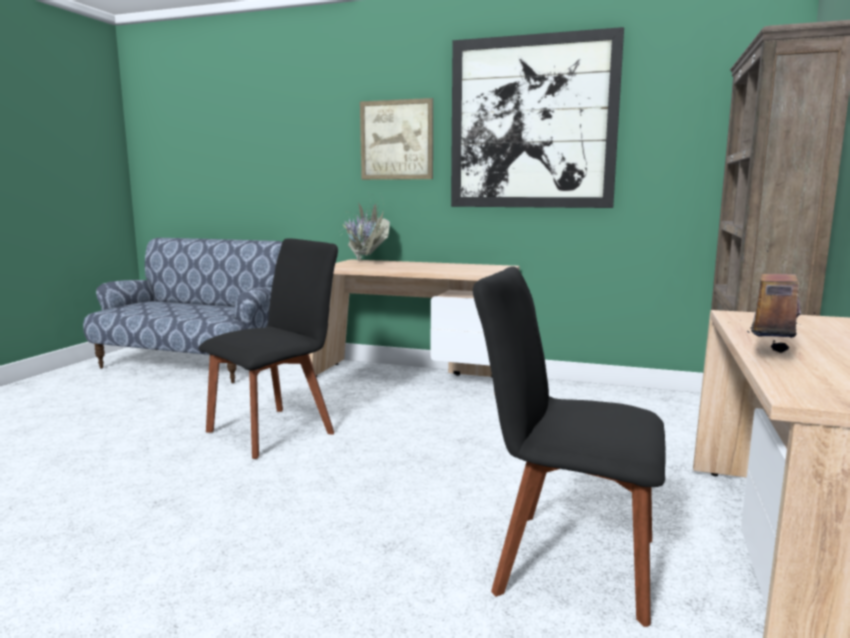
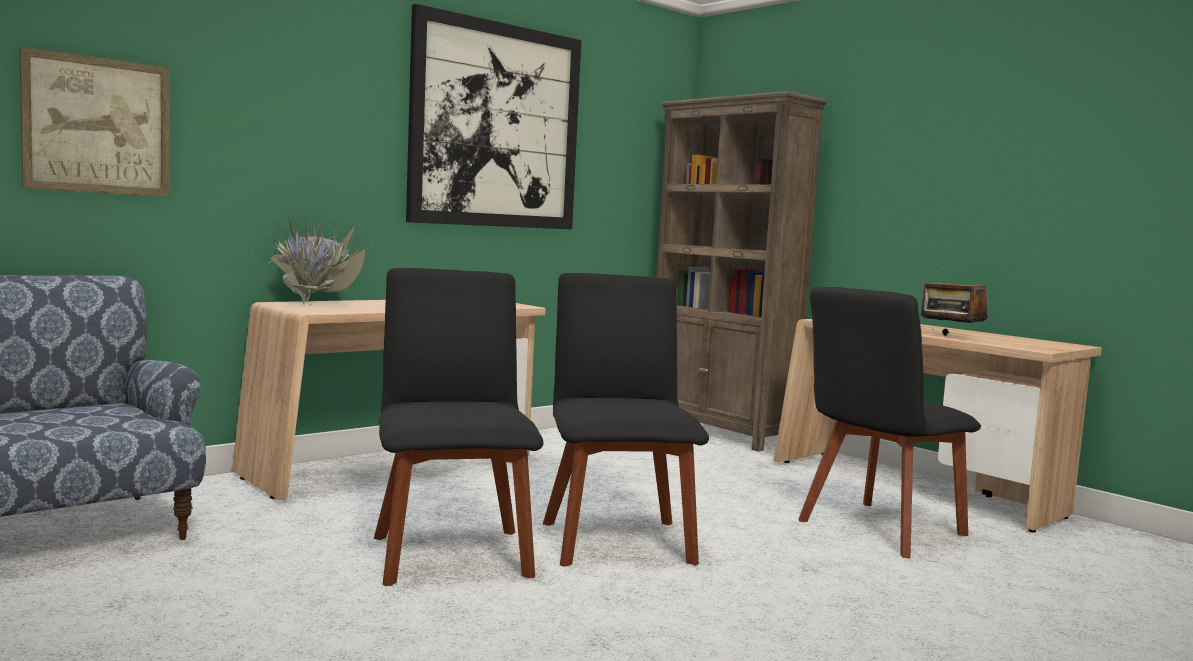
camera: 60 degrees left, 5 degrees down
picture [360,98,433,180] -> picture moved to [20,47,169,197]
none -> black chair [543,273,709,567]

